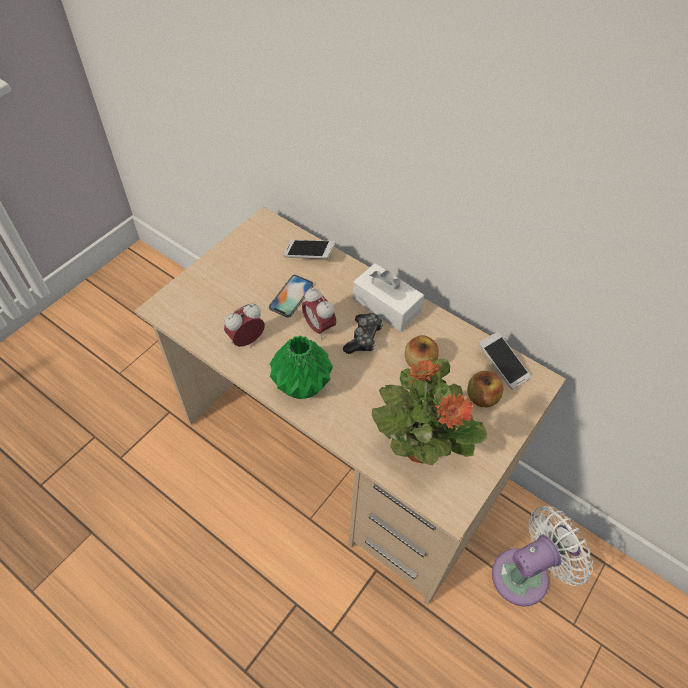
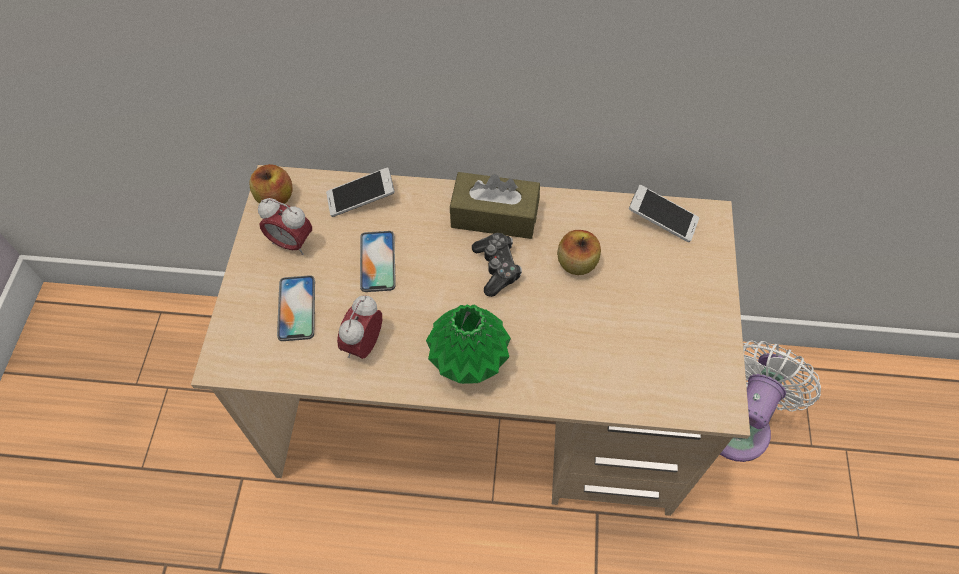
camera: 30 degrees left, 5 degrees up
alarm clock [302,287,336,339] -> alarm clock moved to [258,198,312,255]
white tissue box [353,263,424,332] -> brown tissue box [450,172,540,239]
potted plant [372,359,487,465] -> none
apple [467,371,504,407] -> apple moved to [249,164,293,204]
none -> phone [277,275,315,341]

